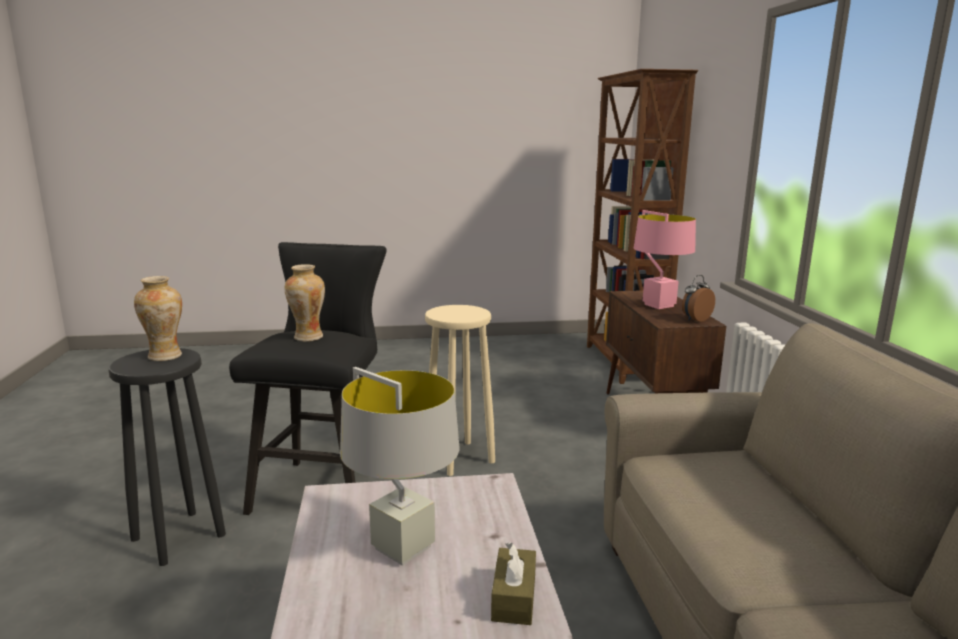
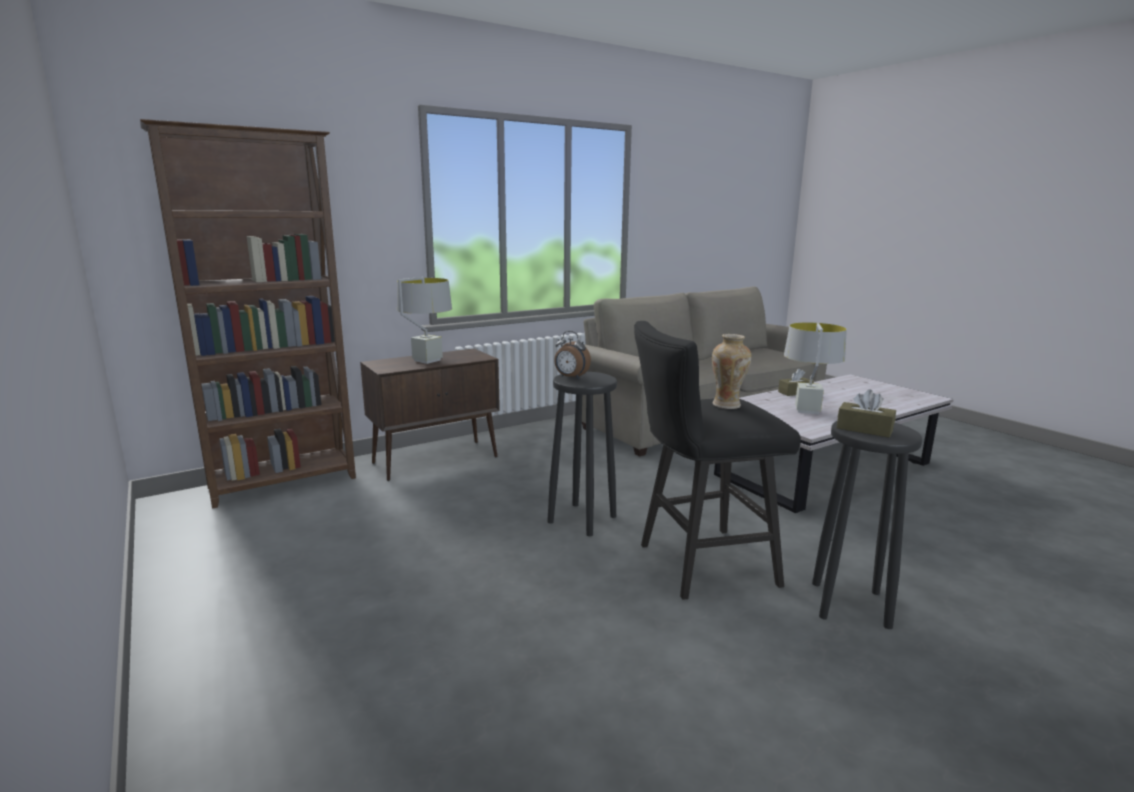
camera: 115 degrees left, 0 degrees up
vase [134,276,182,361] -> brown tissue box [836,389,896,438]
beige stool [425,305,495,476] -> black stool [547,372,617,536]
pink table lamp [634,210,696,309] -> grey table lamp [397,277,452,364]
alarm clock [682,275,715,322] -> alarm clock moved to [554,331,591,379]

